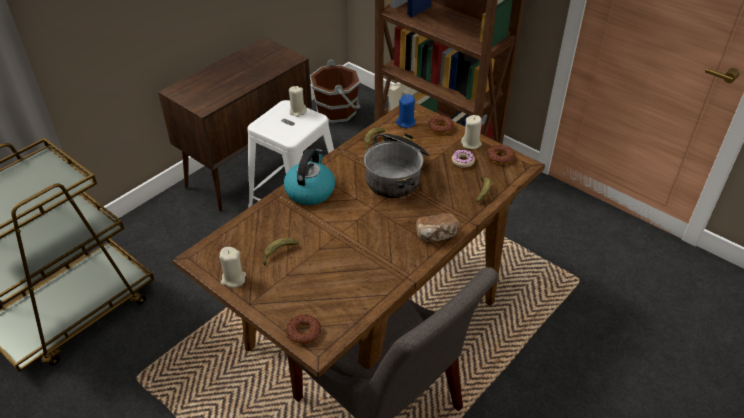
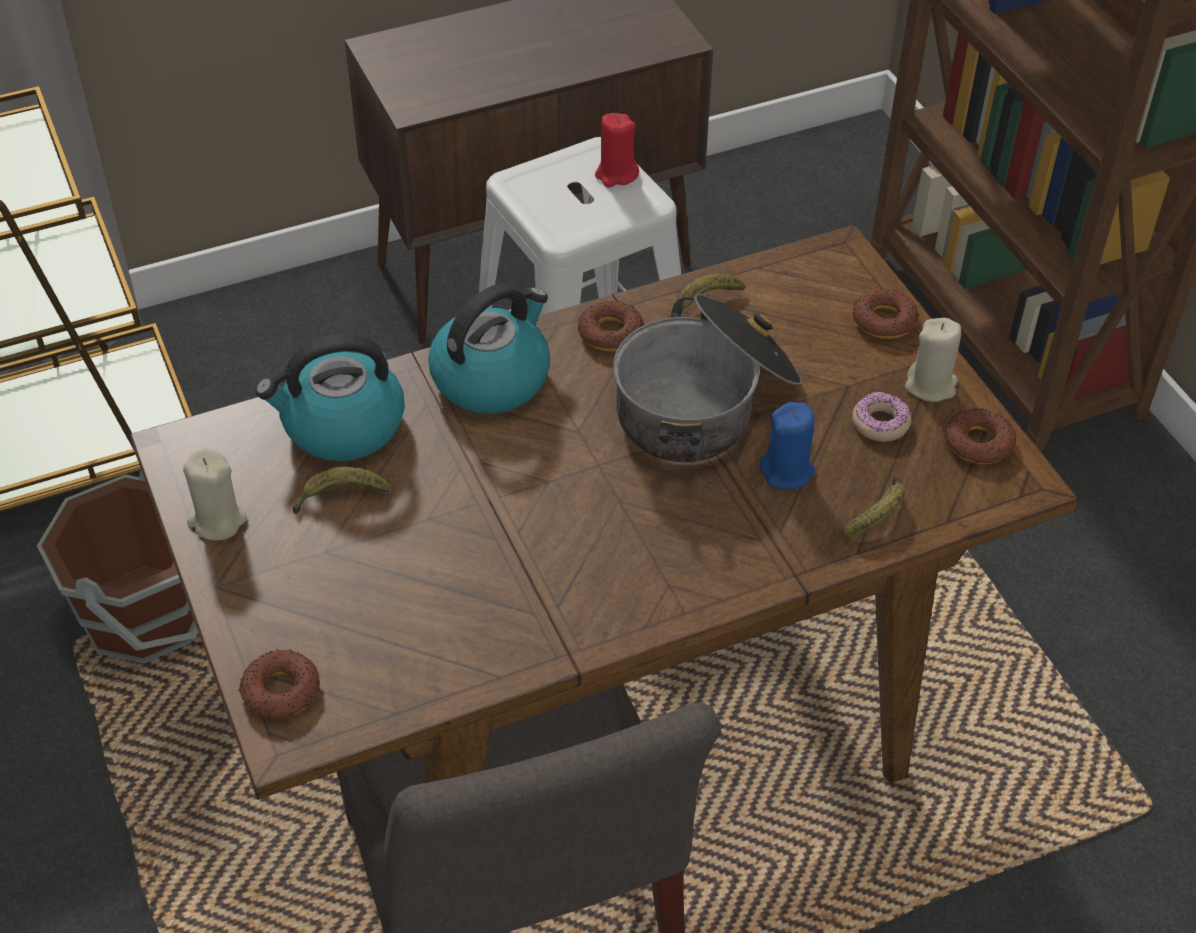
camera: 25 degrees right, 5 degrees up
beige candle [289,86,307,117] -> red candle [595,113,639,188]
brown bucket [310,59,361,123] -> brown bucket moved to [37,470,198,664]
blue candle [396,94,415,128] -> blue candle moved to [759,402,815,489]
bread [416,213,460,242] -> none
none -> kettle [255,334,405,461]
none -> donut [578,301,644,352]

